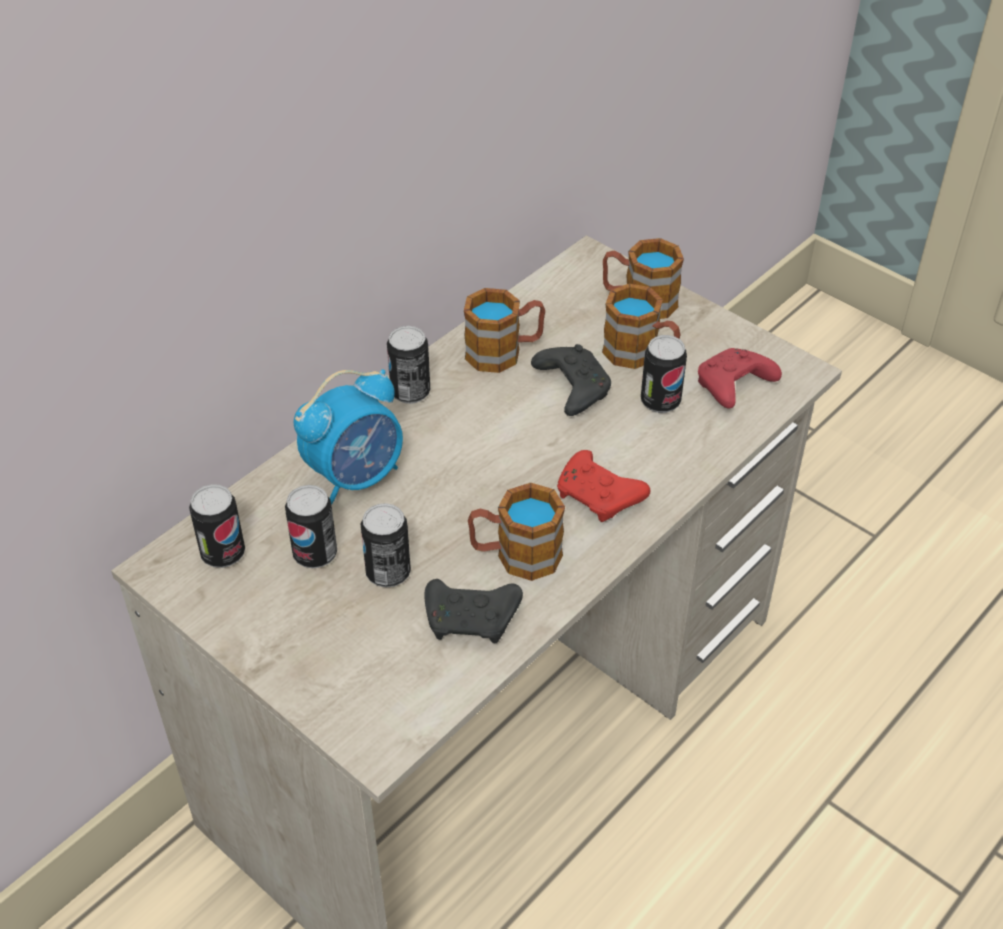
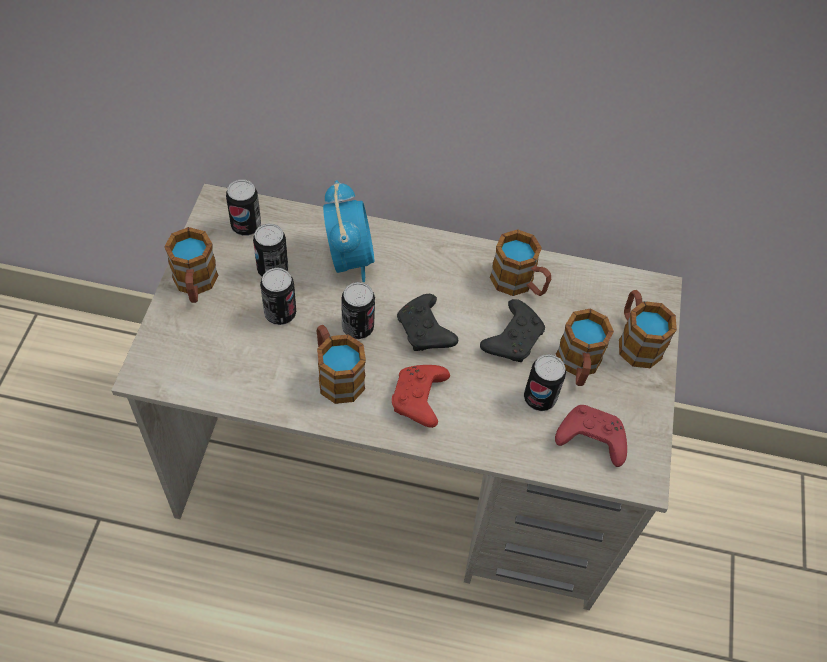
camera: 55 degrees right, 10 degrees up
alarm clock [294,369,403,505] -> alarm clock turned 120 degrees counterclockwise [323,180,374,282]
can [387,326,430,404] -> can moved to [341,282,375,339]
black game controller [424,579,523,643] -> black game controller moved to [397,294,458,351]
none -> mug [164,227,218,303]

